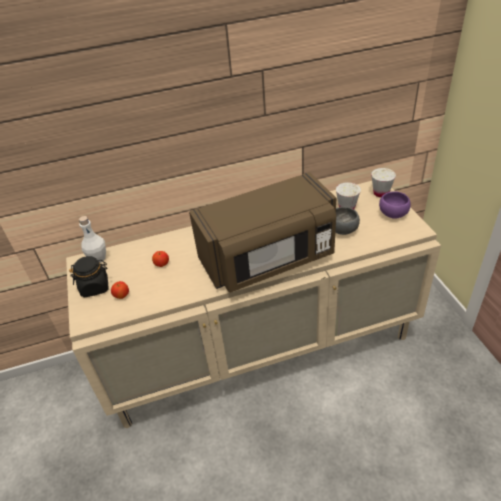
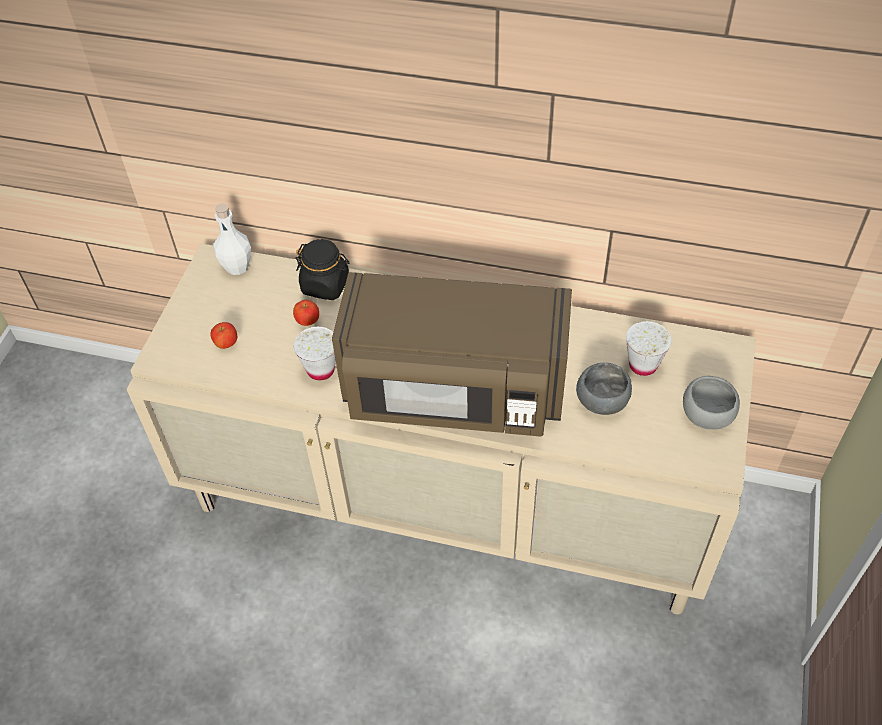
camera: 30 degrees right, 10 degrees up
black jar [69,256,109,297] -> black jar moved to [296,239,349,300]
white cup [371,168,396,197] -> white cup moved to [293,327,336,381]
purple bowl [379,191,411,219] -> grey bowl [683,376,740,430]

